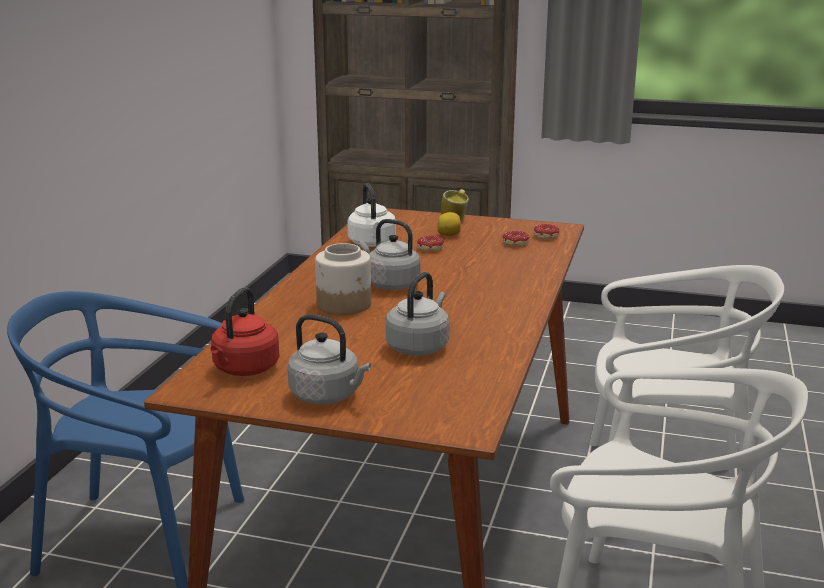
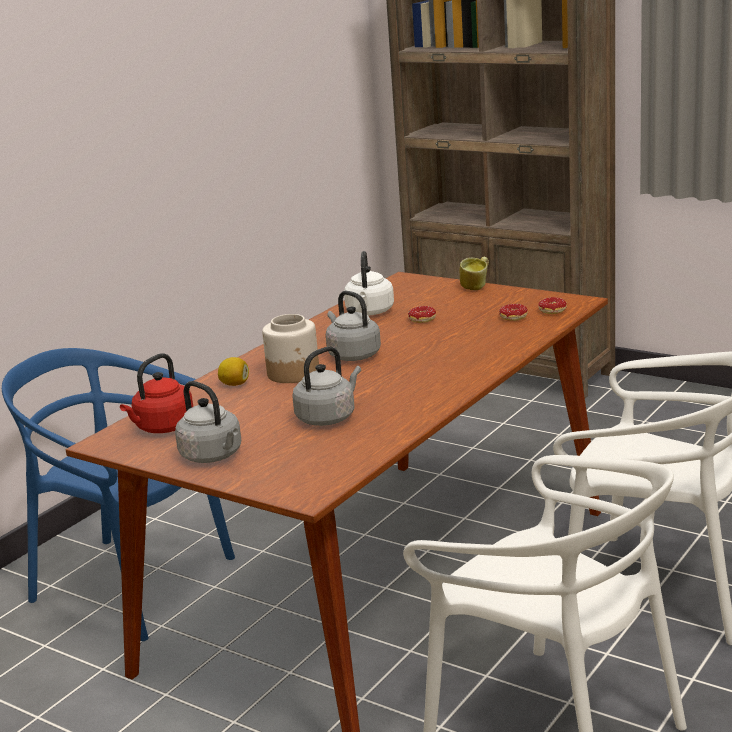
camera: 20 degrees right, 0 degrees up
lemon [436,212,461,236] -> lemon moved to [218,357,249,386]

